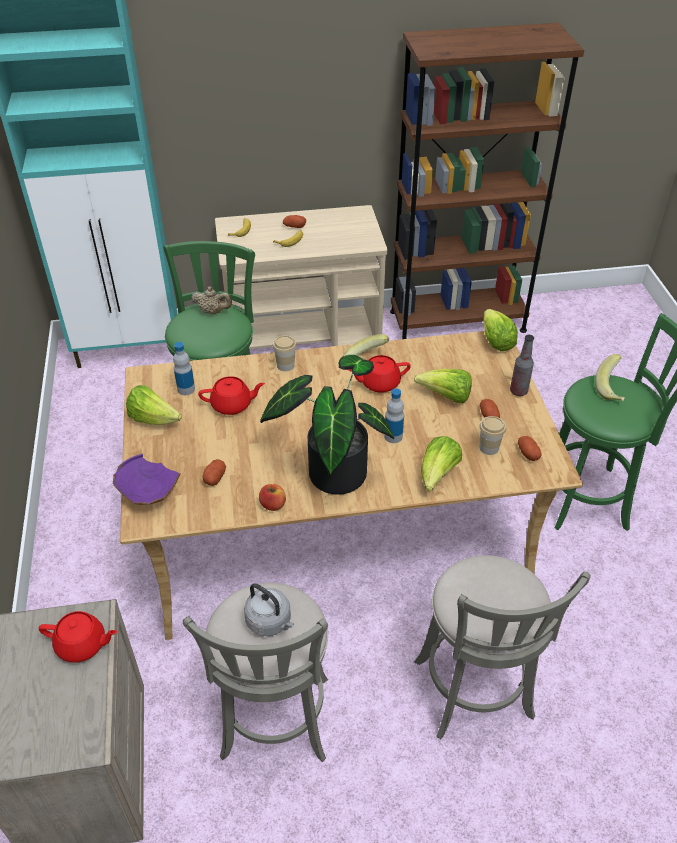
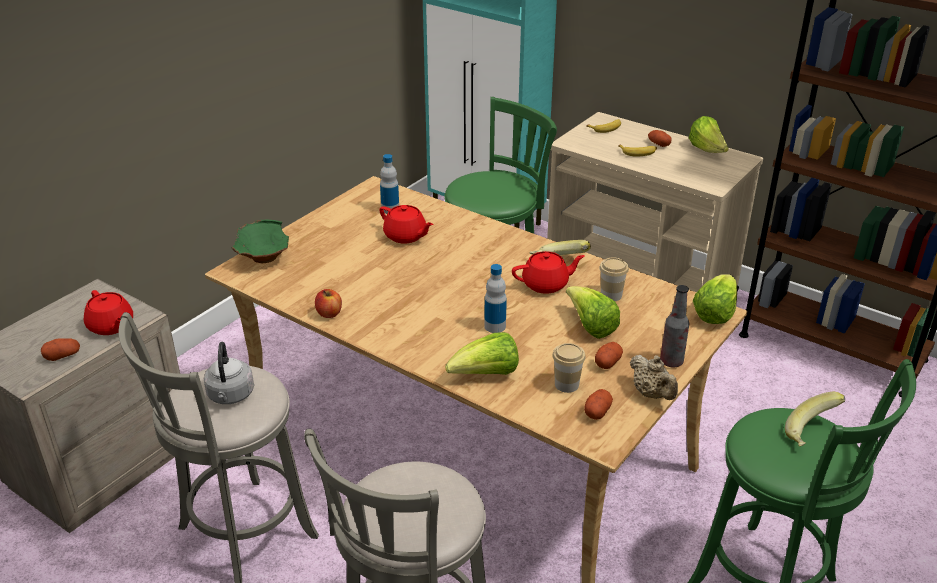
camera: 45 degrees right, 10 degrees down
purple bowl [113,454,181,505] -> green bowl [232,220,289,263]
lettuce [126,385,182,425] -> lettuce moved to [689,116,729,153]
beige teapot [192,287,232,314] -> beige teapot moved to [630,355,678,400]
potato [203,459,226,486] -> potato moved to [41,339,80,361]
potted plant [260,355,394,495] -> none
cup [273,335,297,371] -> cup moved to [599,257,629,301]
red teapot [348,355,411,393] -> red teapot turned 135 degrees clockwise [512,251,585,294]

